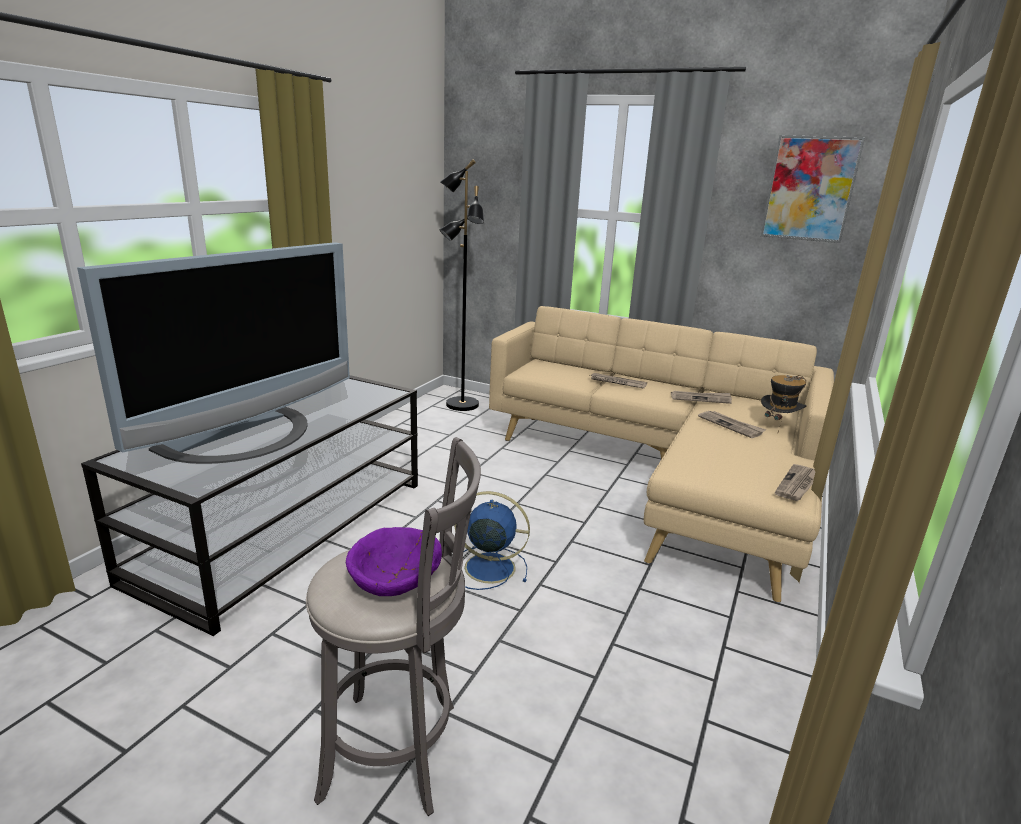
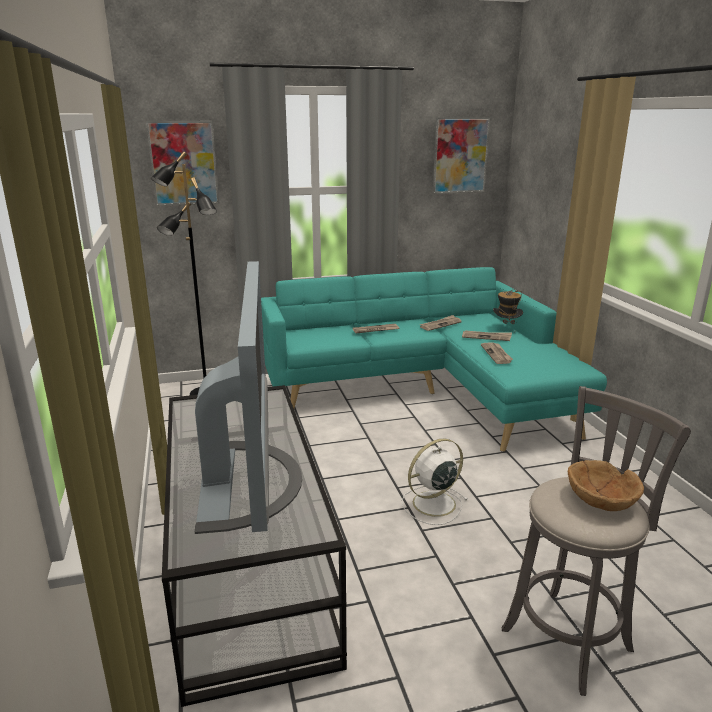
camera: 40 degrees left, 0 degrees up
purple bowl [346,527,442,596] -> brown bowl [568,460,644,511]
blue fan [454,491,530,590] -> white fan [401,438,468,525]
beige sofa [489,306,834,603] -> turquoise sofa [261,267,607,452]
newspaper [775,464,815,501] -> newspaper moved to [481,343,513,364]
none -> picture [146,121,219,206]

